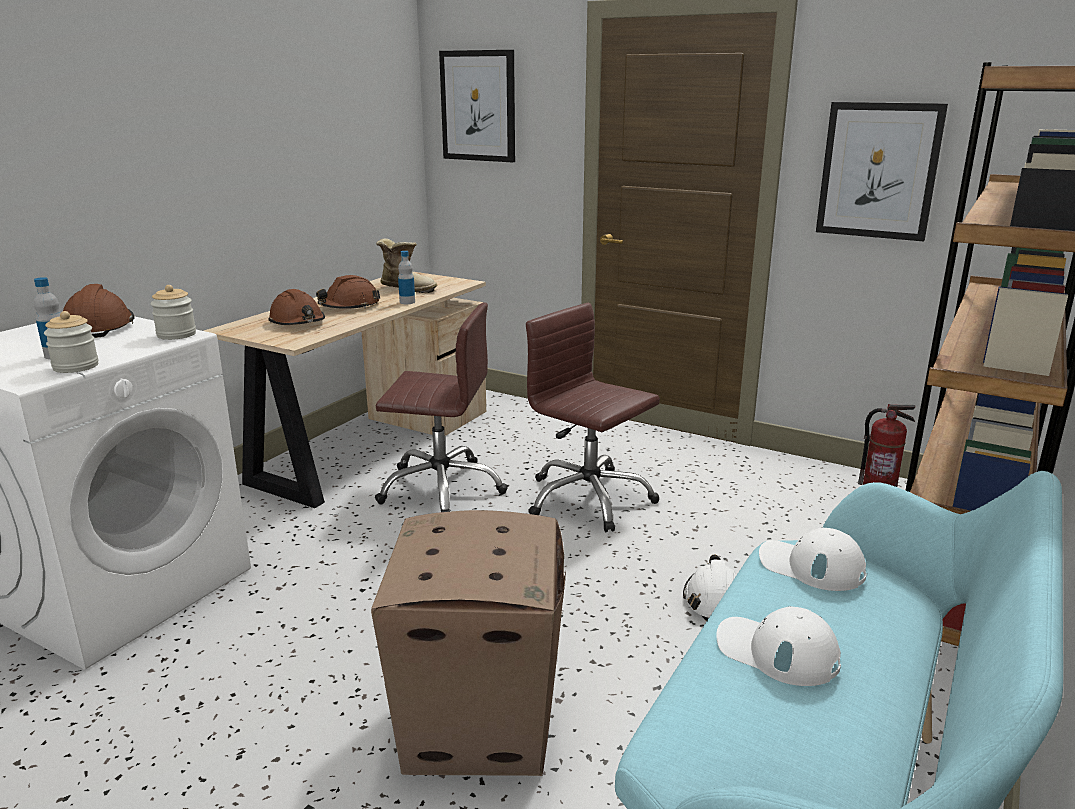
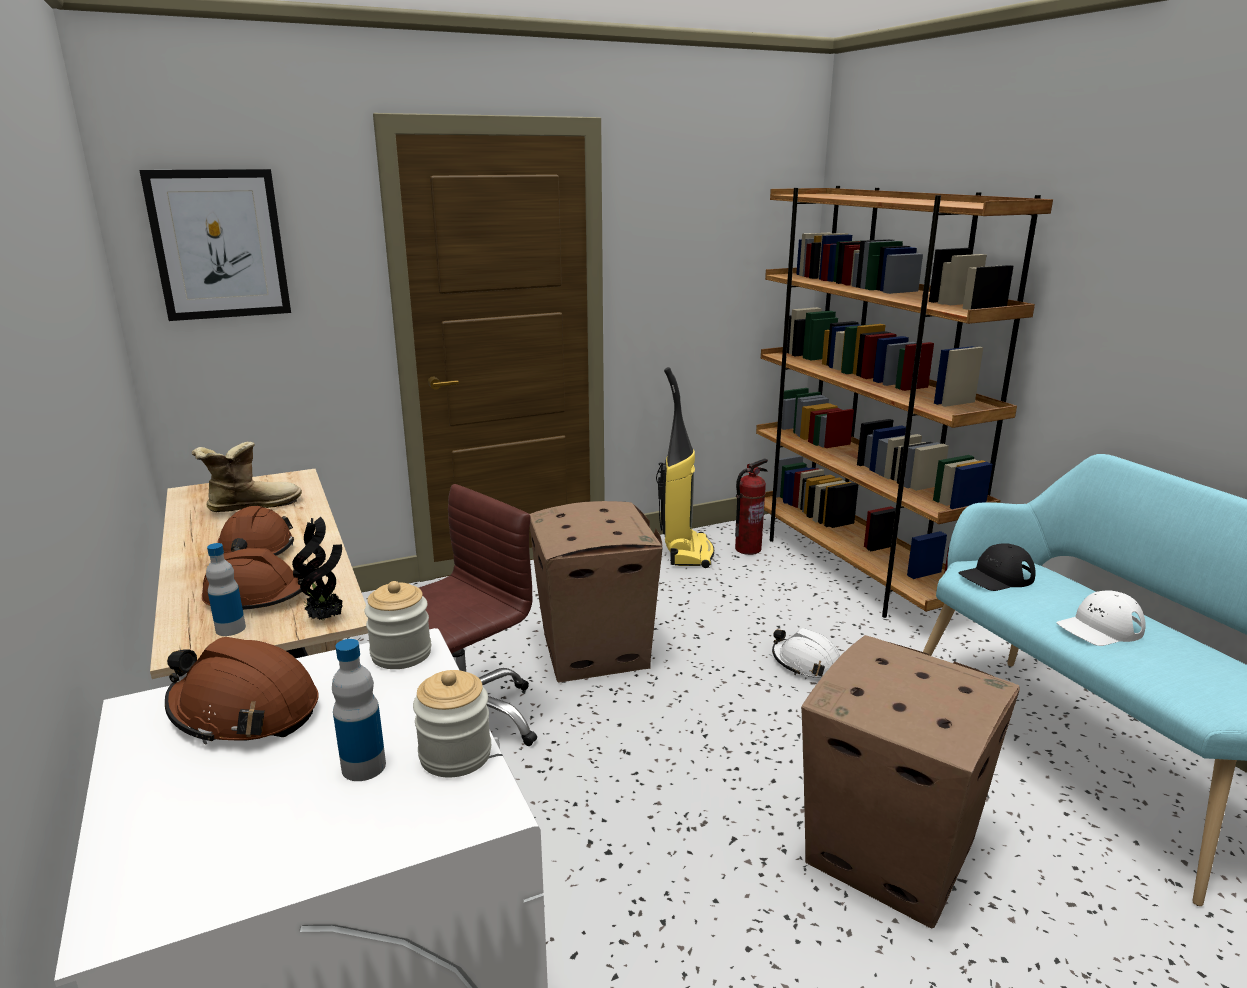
camera: 55 degrees left, 0 degrees up
bottle [398,251,415,304] -> bottle moved to [206,543,246,636]
brown office chair [526,303,660,532] -> cardboard box [530,501,663,683]
white cap [759,527,867,591] -> black cap [958,543,1036,591]
picture [816,102,948,242] -> none
none -> potted plant [292,517,343,621]
none -> vacuum cleaner [656,367,714,568]

